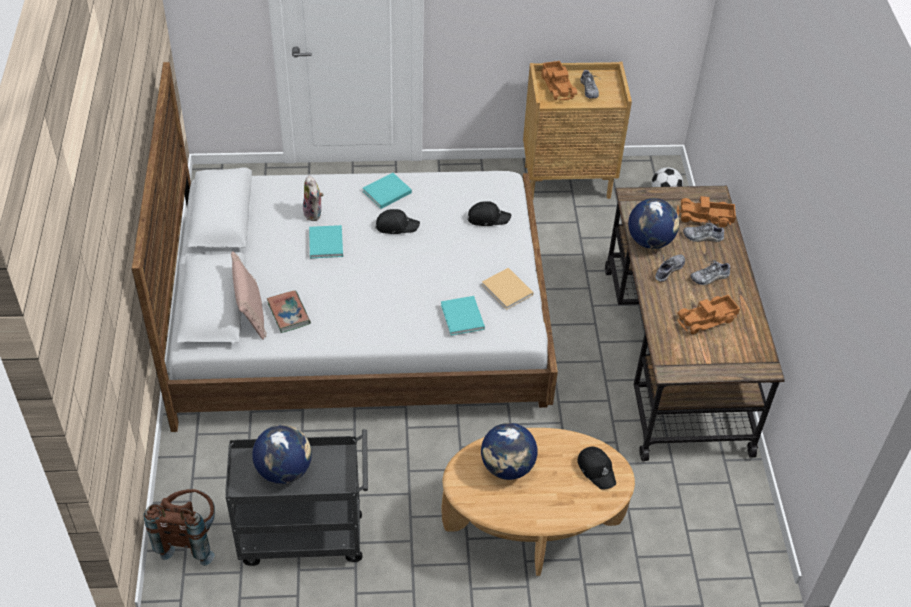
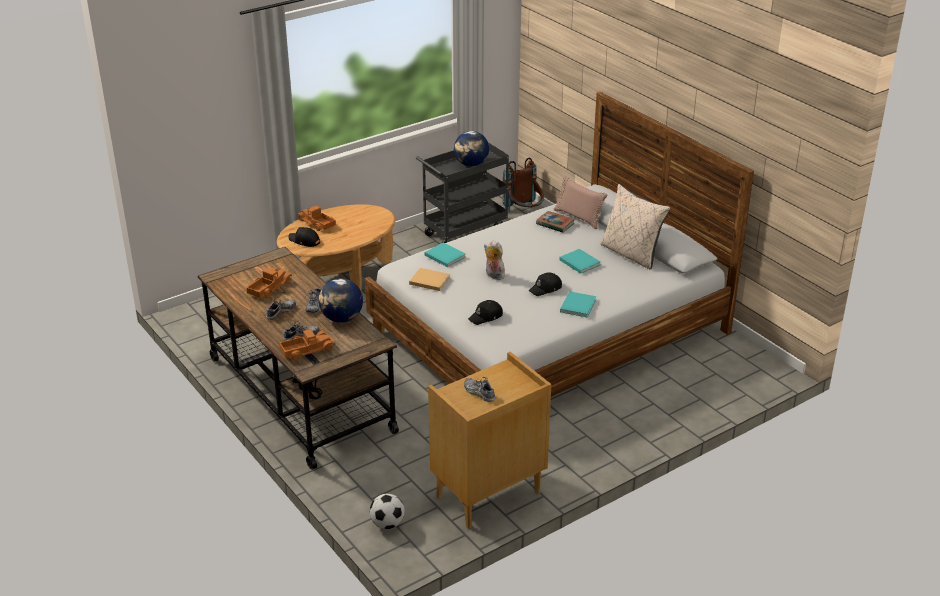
camera: 150 degrees right, 15 degrees down
plush toy [303,175,324,221] -> plush toy moved to [484,241,505,280]
globe [481,423,537,480] -> none
toy truck [541,61,577,100] -> toy truck moved to [297,206,336,231]
none -> beige pillow [600,184,670,270]

